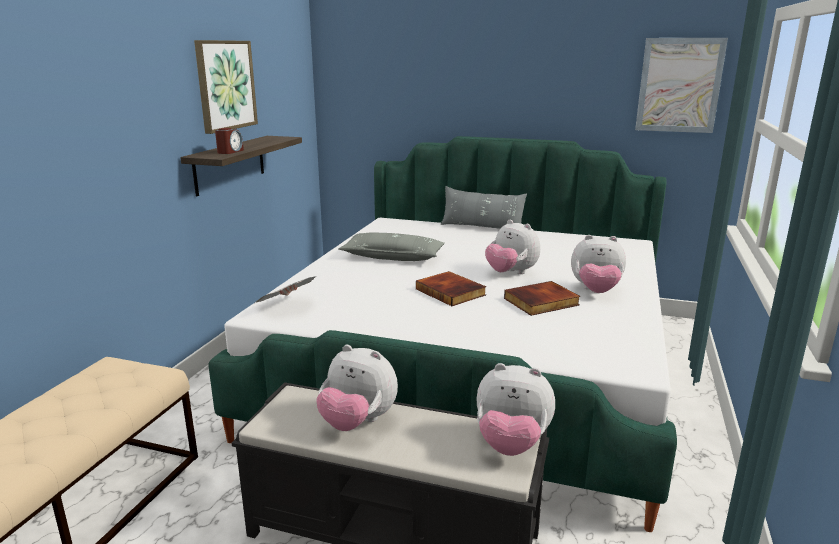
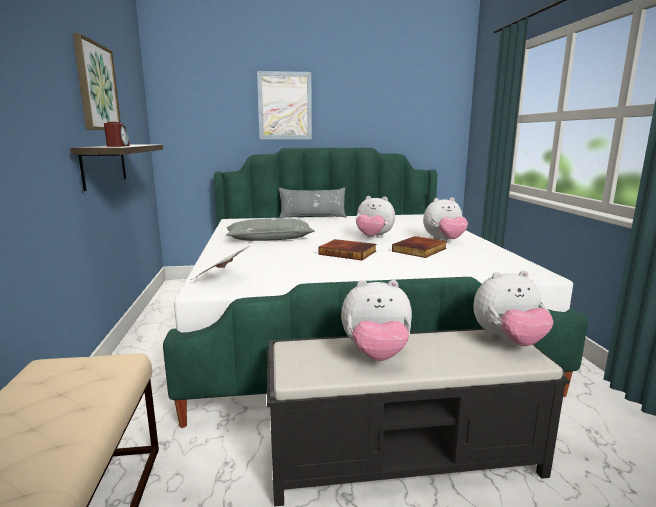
camera: 25 degrees left, 5 degrees down
picture [635,38,728,133] -> picture moved to [257,71,312,139]

